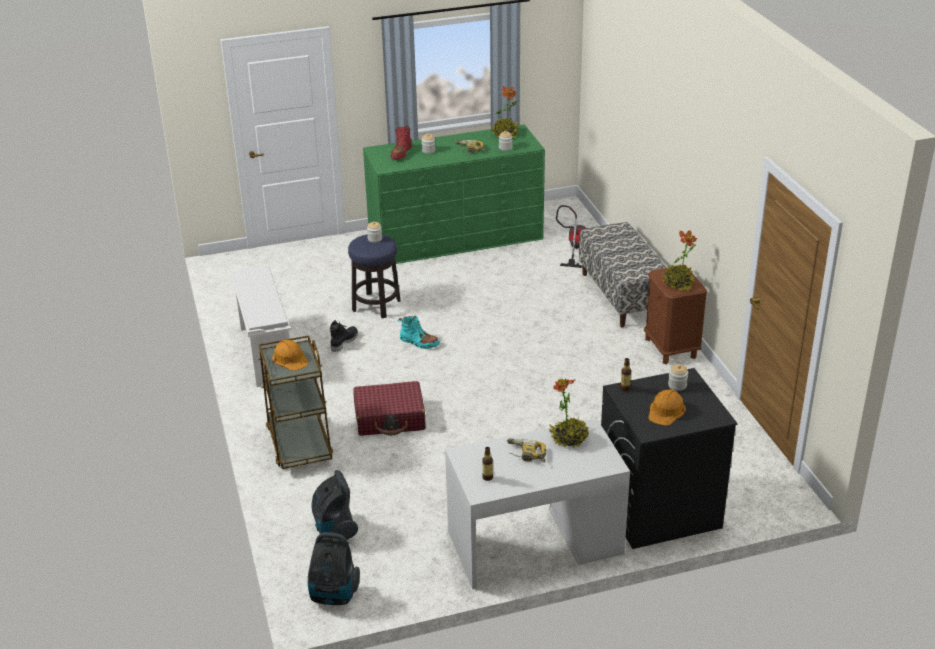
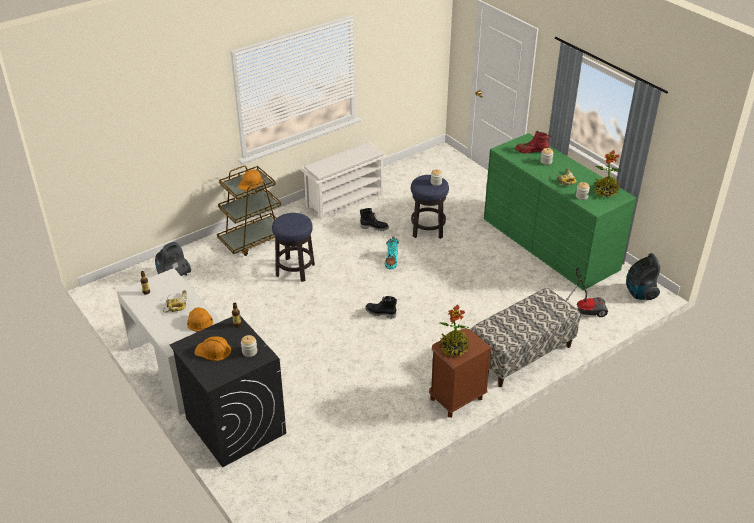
camera: 70 degrees right, 5 degrees up
vacuum cleaner [308,532,360,605] -> vacuum cleaner moved to [626,253,660,300]
red suitcase [353,381,426,436] -> stool [272,213,315,282]
potted plant [549,378,590,448] -> orange hard hat [187,307,213,332]
none -> black boot [365,296,397,319]

